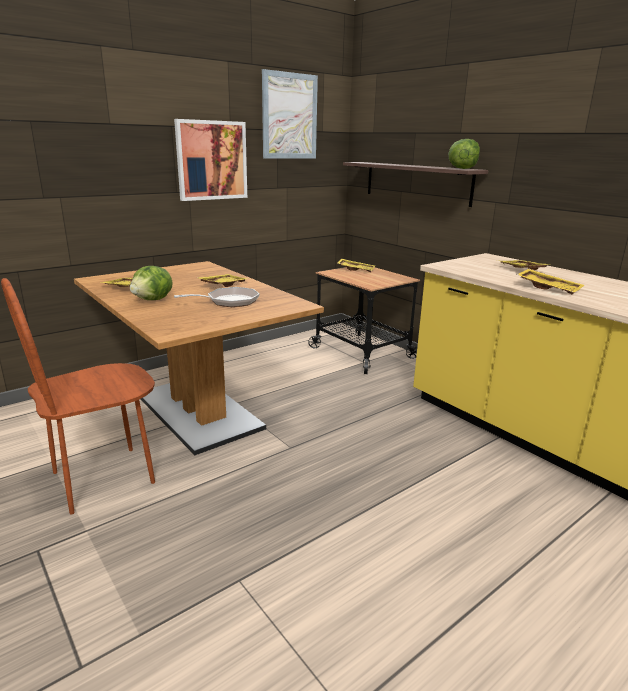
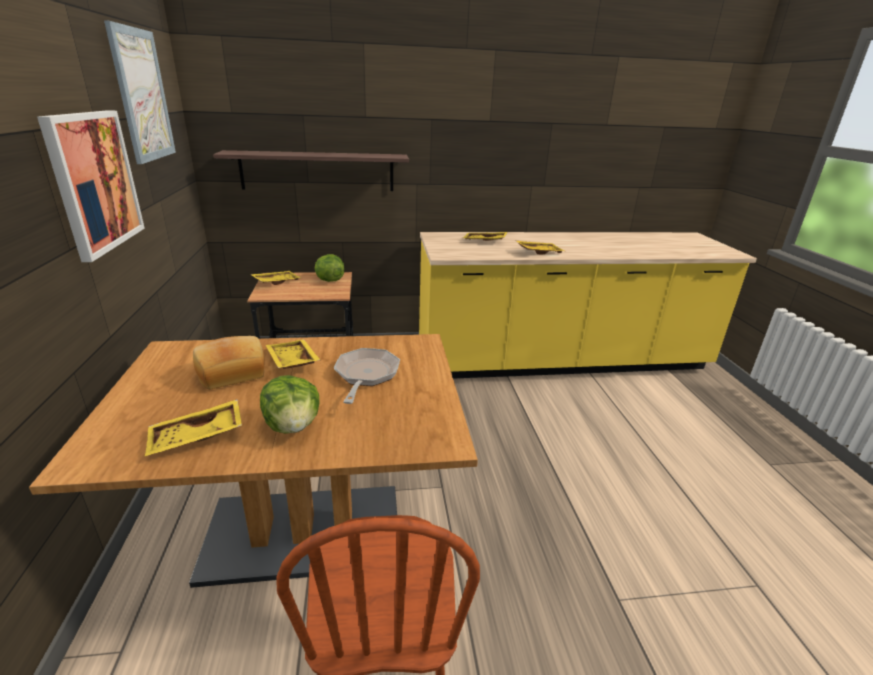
camera: 60 degrees left, 5 degrees up
lettuce [448,139,480,169] -> lettuce moved to [315,254,344,282]
none -> bread [193,336,264,390]

